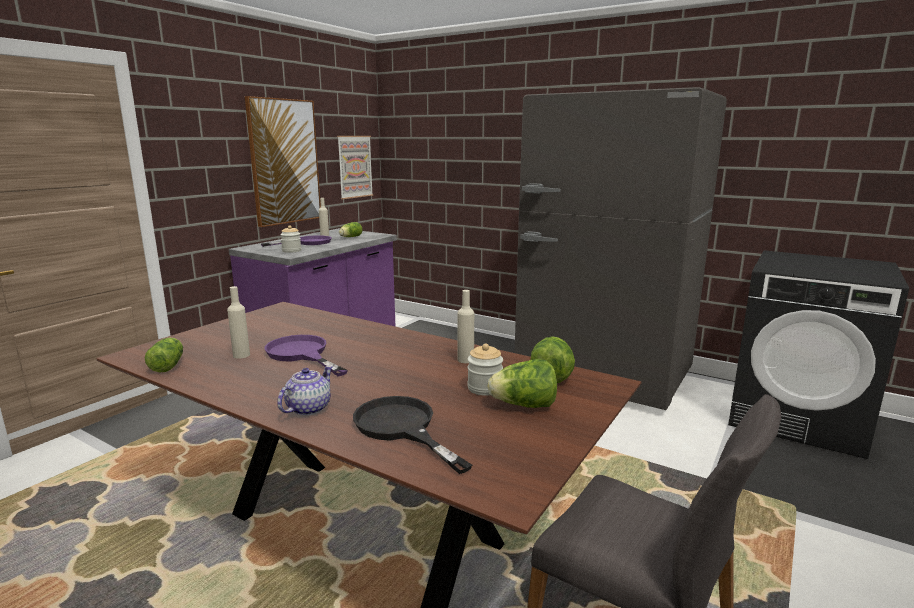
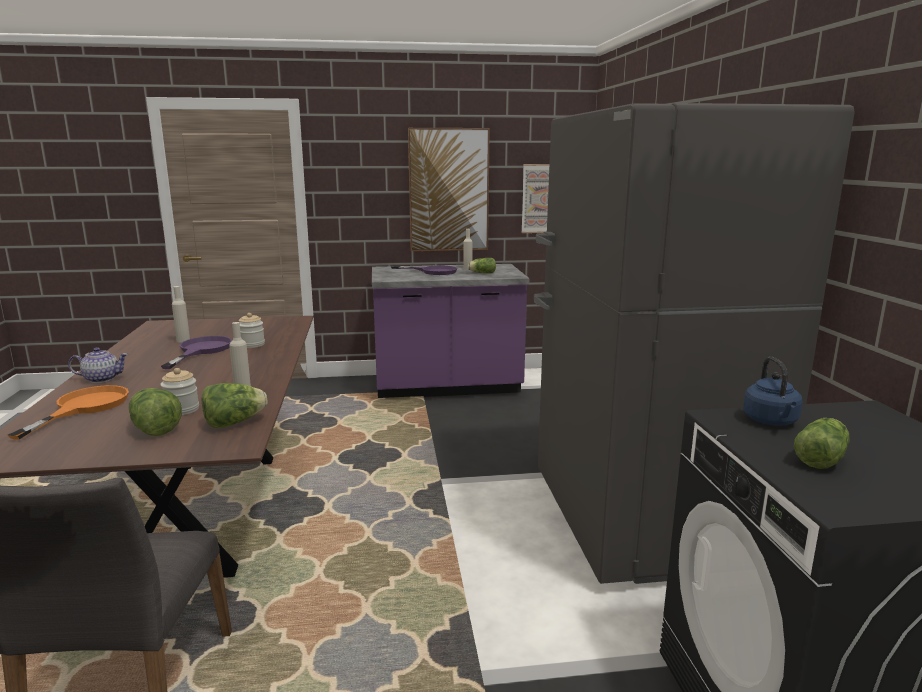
camera: 50 degrees right, 0 degrees up
lettuce [145,338,183,373] -> lettuce moved to [794,418,850,469]
jar [280,225,301,253] -> jar moved to [239,313,265,348]
black frying pan [353,396,472,474] -> orange frying pan [8,385,129,440]
none -> blue kettle [743,357,803,426]

